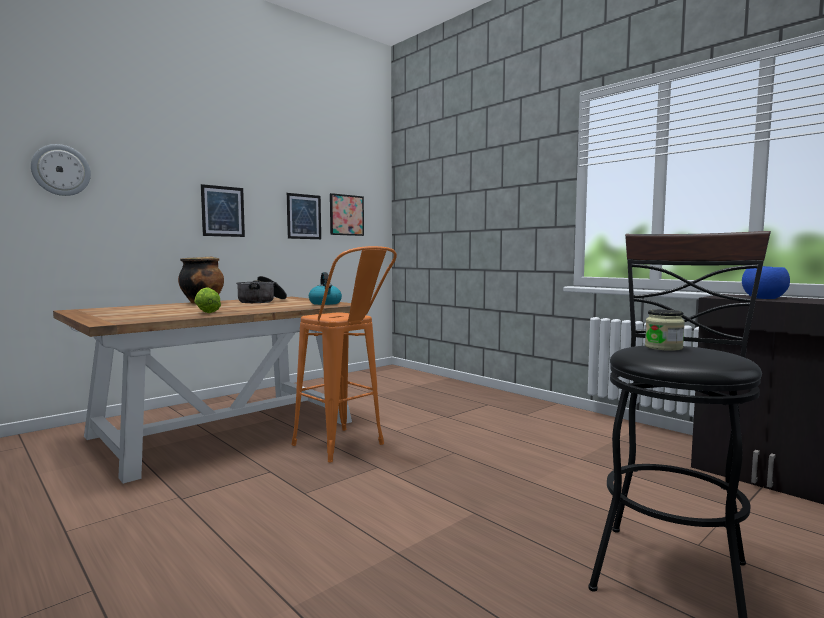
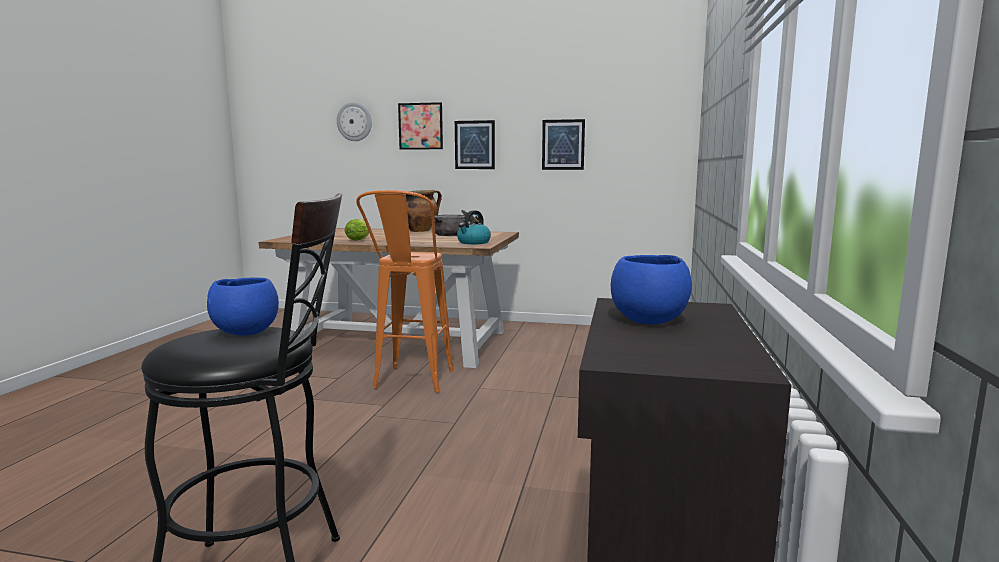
camera: 55 degrees right, 5 degrees up
picture [330,193,364,236] -> picture moved to [398,102,443,150]
jar [645,310,685,351] -> blue bowl [207,277,279,336]

